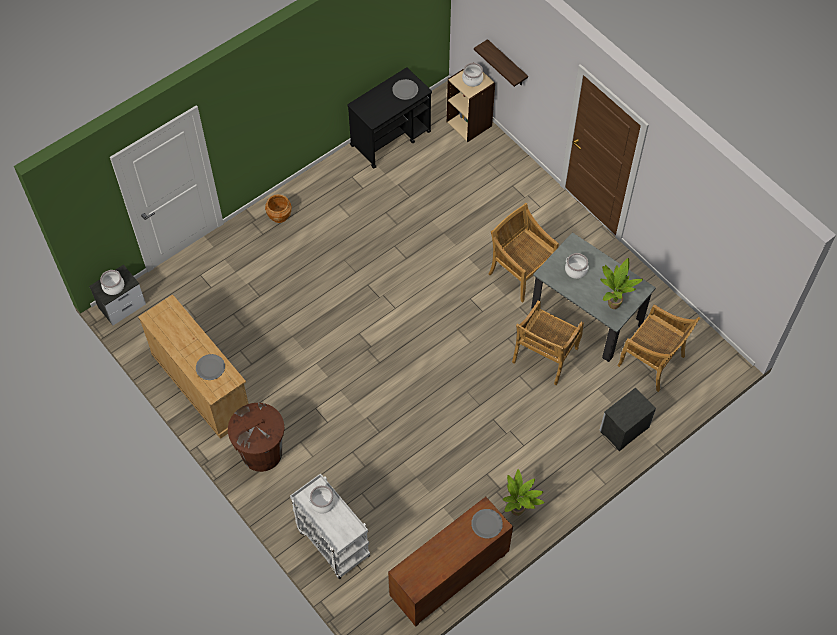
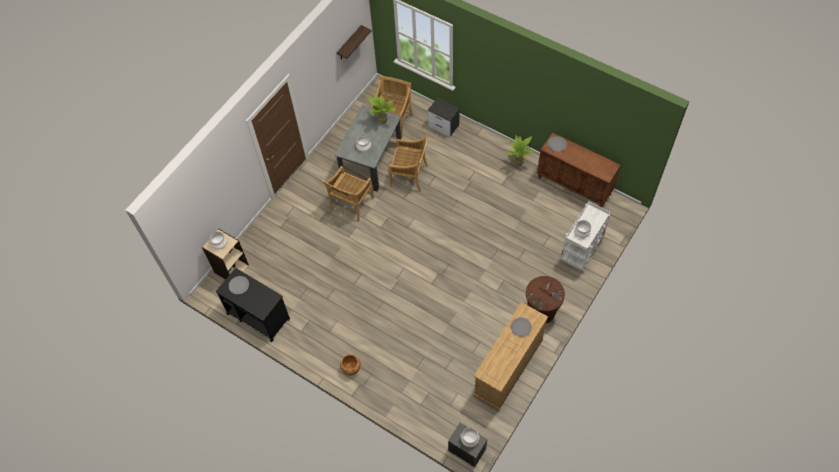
camera: 105 degrees left, 0 degrees up
shelf [474,39,528,87] -> shelf moved to [337,25,372,59]

